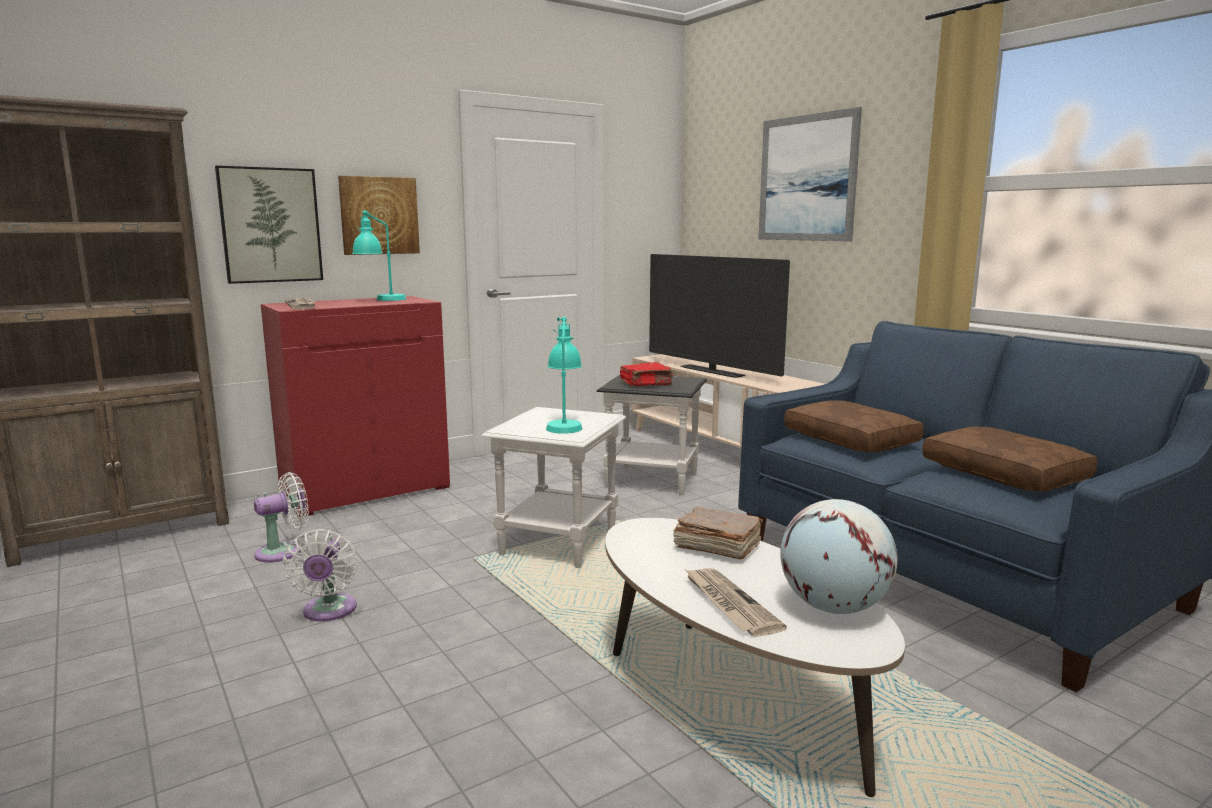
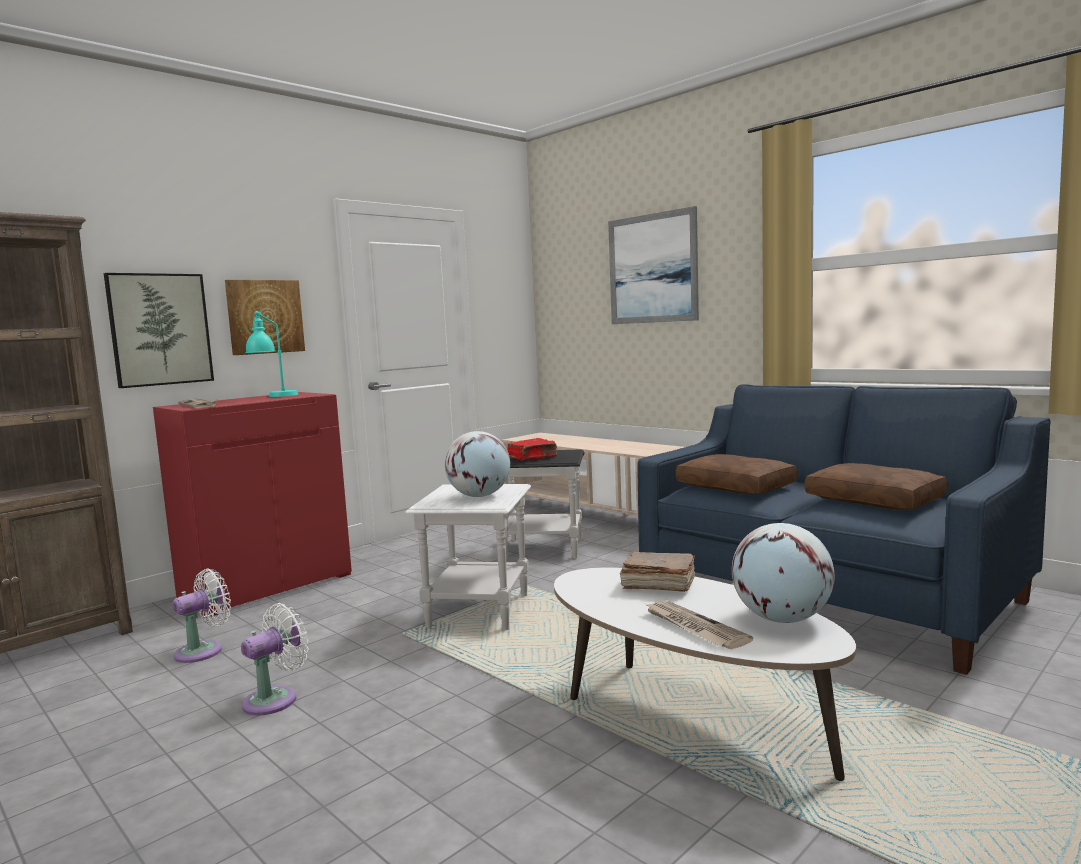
camera: 10 degrees left, 5 degrees down
white fan [282,529,358,622] -> white fan turned 120 degrees counterclockwise [241,603,308,716]
turquoise table lamp [546,317,583,434] -> globe [445,431,510,497]
television [649,254,790,378] -> none

